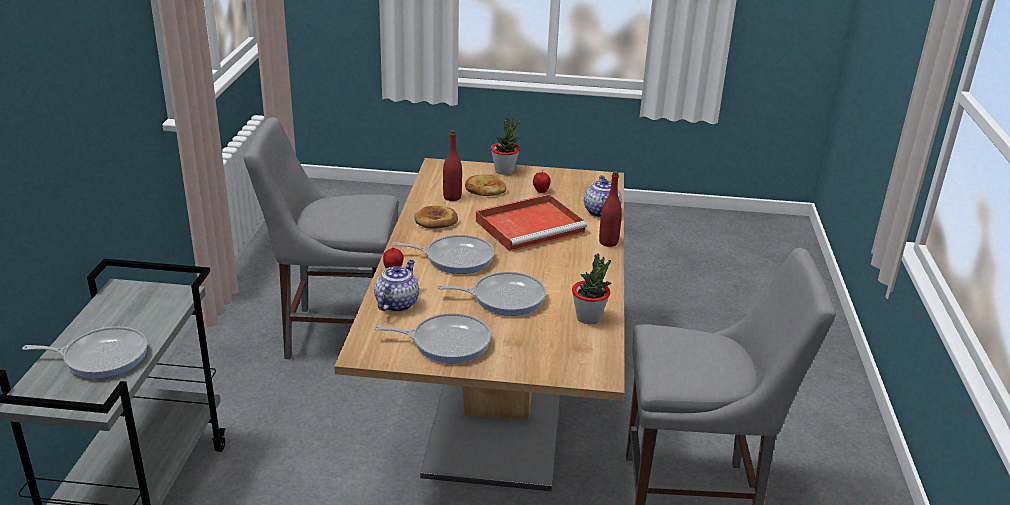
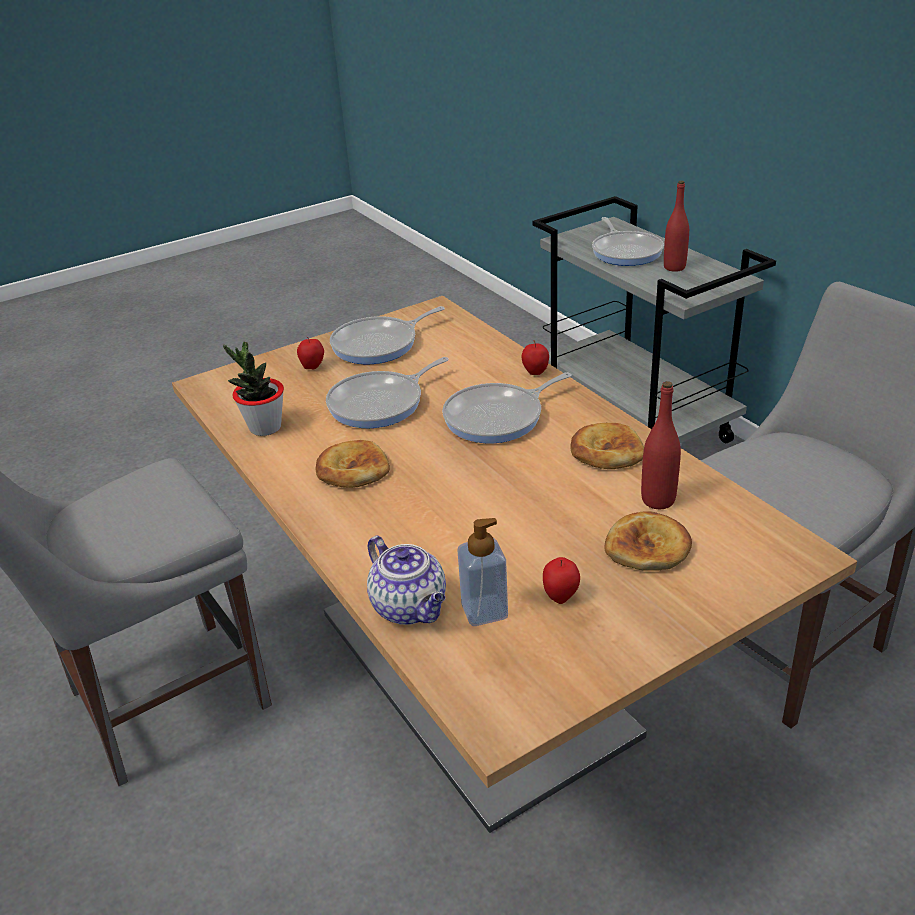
camera: 145 degrees right, 5 degrees up
frying pan [22,327,147,378] -> frying pan turned 60 degrees counterclockwise [592,217,664,266]
teapot [374,260,419,312] -> none
red tray [476,194,587,252] -> none
potted plant [491,118,521,175] -> none
red bottle [599,171,622,247] -> red bottle moved to [664,181,689,272]
none -> apple [297,336,324,369]
none -> bread [315,440,390,488]
none -> soap dispenser [458,518,508,626]

